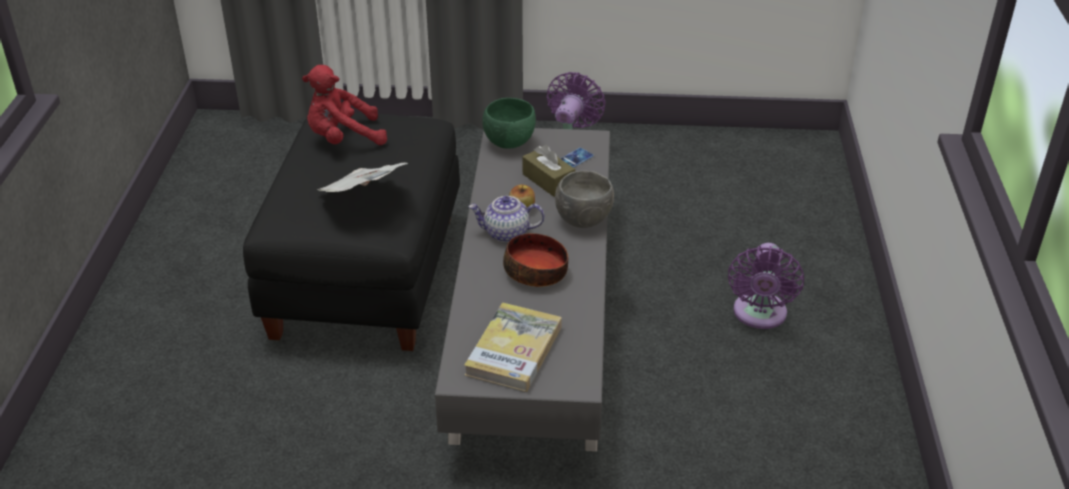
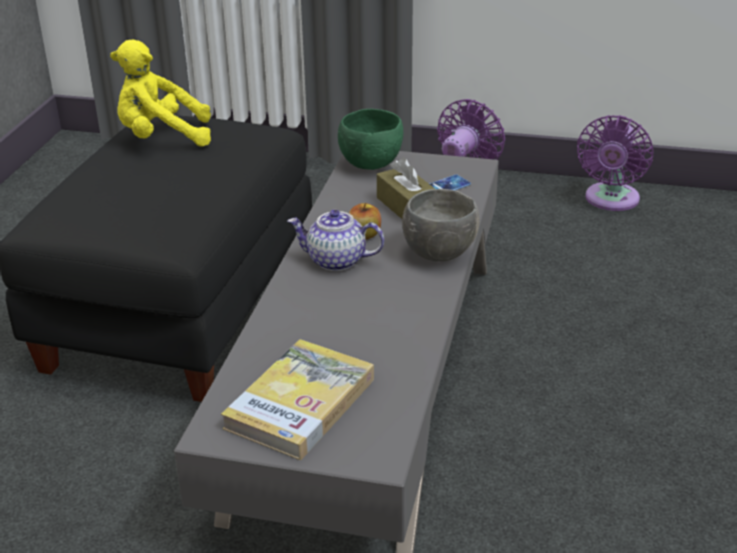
camera: 10 degrees right, 5 degrees down
red plush toy [302,65,387,145] -> yellow plush toy [110,39,211,147]
newspaper [317,162,408,192] -> none
bowl [503,233,568,287] -> none
purple fan [728,243,804,329] -> purple fan moved to [577,115,653,211]

